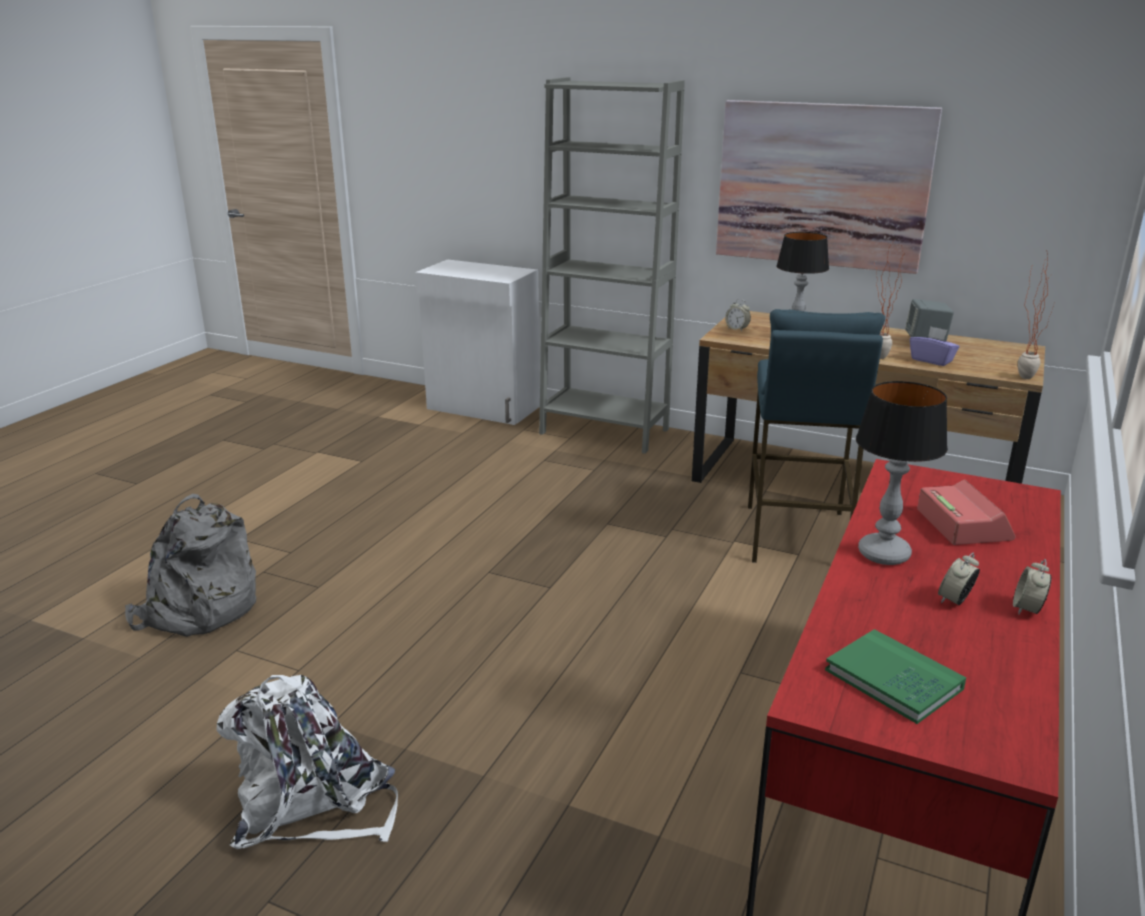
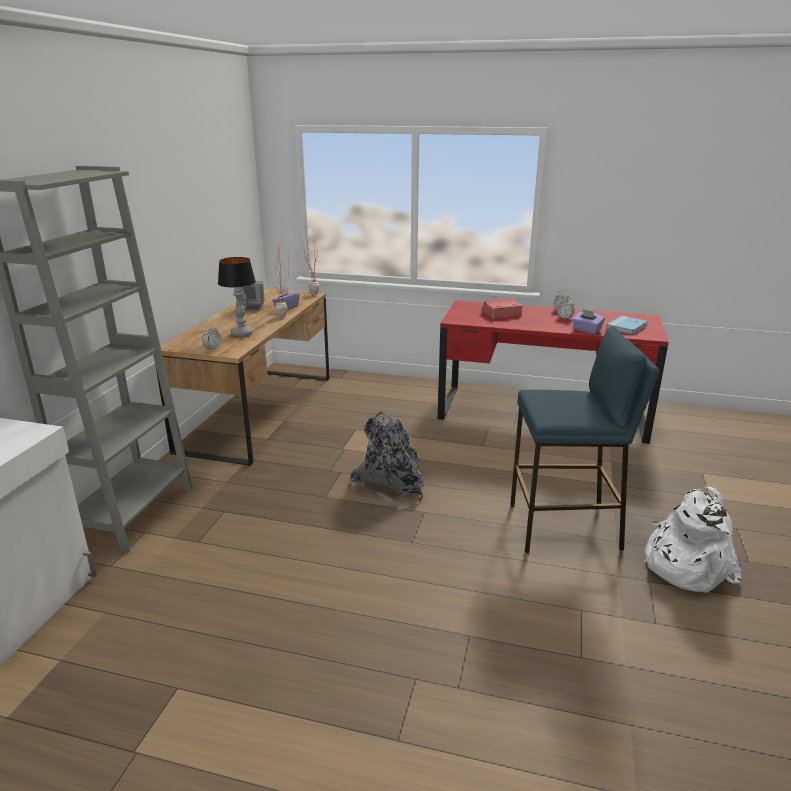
camera: 100 degrees left, 0 degrees up
grey backpack [125,494,256,637] -> grey backpack moved to [350,411,424,511]
picture [716,100,942,274] -> none
blue stool [748,309,885,563] -> blue stool moved to [510,326,660,553]
green book [825,629,966,724] -> blue book [606,316,648,335]
table lamp [856,381,948,565] -> none
none -> purple tissue box [572,309,605,334]

